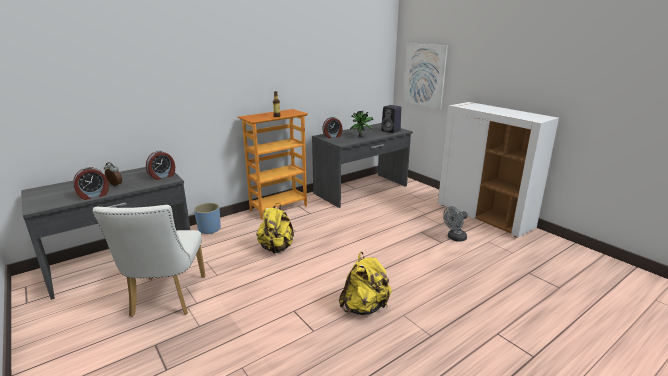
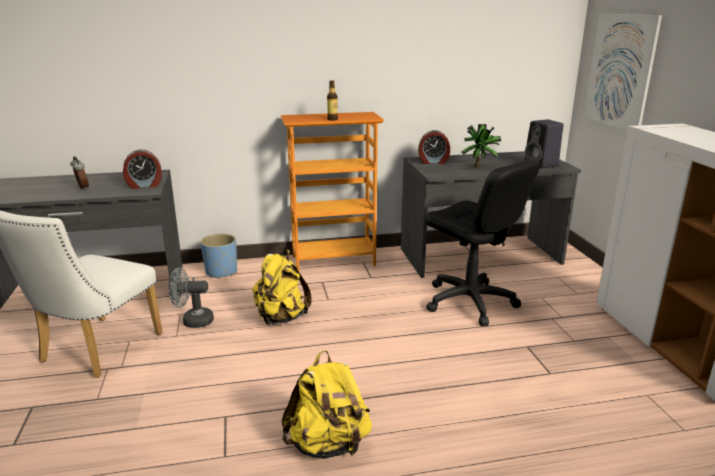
camera: 25 degrees right, 0 degrees up
alarm clock [73,167,109,200] -> none
grey fan [443,206,468,242] -> grey fan moved to [168,268,214,328]
none -> black office chair [425,159,541,326]

